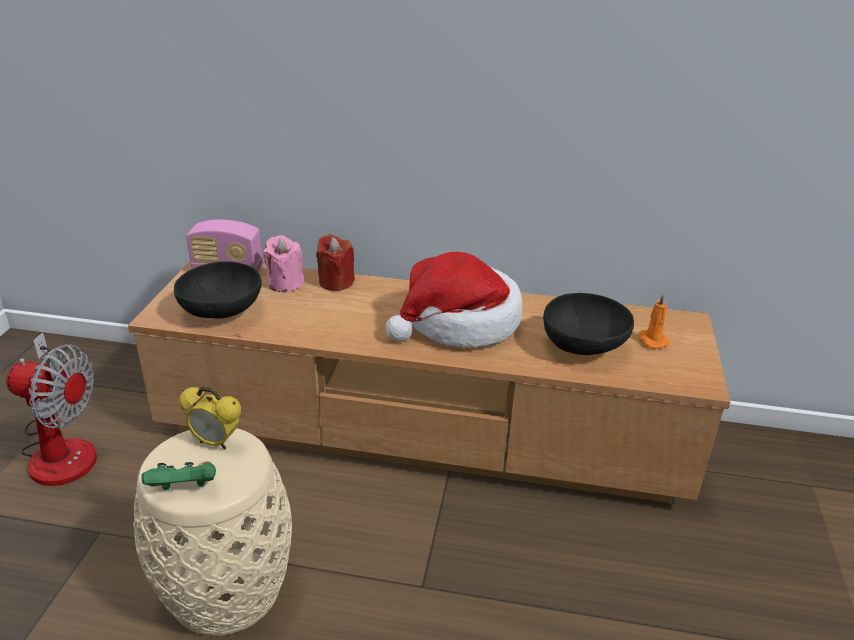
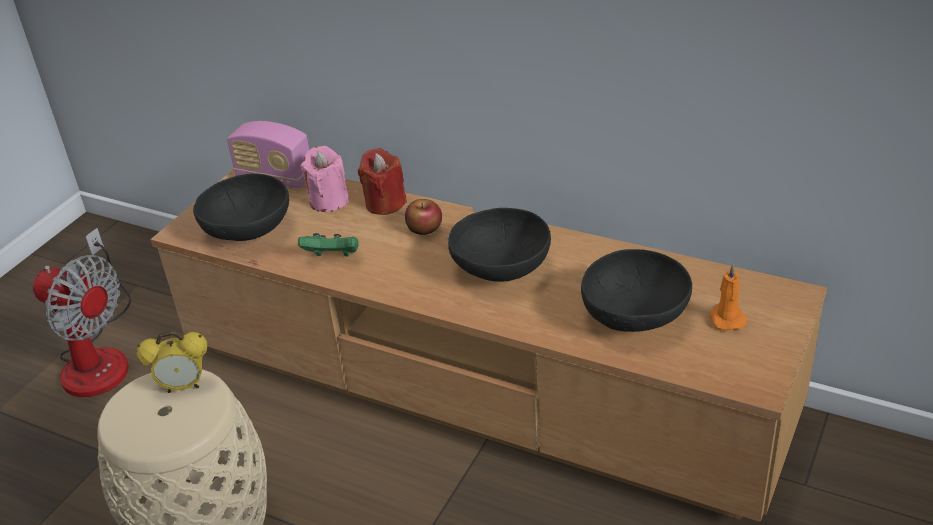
camera: 20 degrees right, 5 degrees up
green game controller [142,462,216,490] -> green game controller moved to [298,233,359,257]
alarm clock [179,386,241,450] -> alarm clock turned 45 degrees counterclockwise [136,331,207,393]
hat [386,252,523,348] -> black bowl [448,208,551,282]
none -> apple [405,199,442,235]

